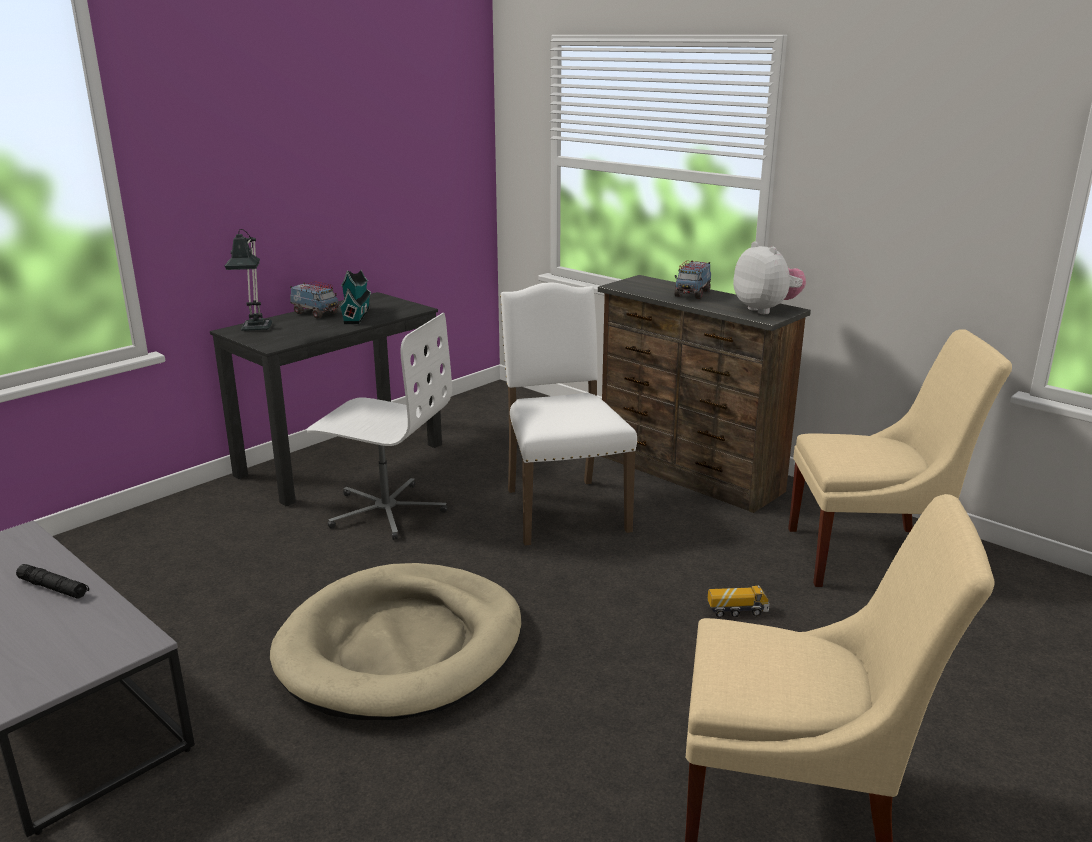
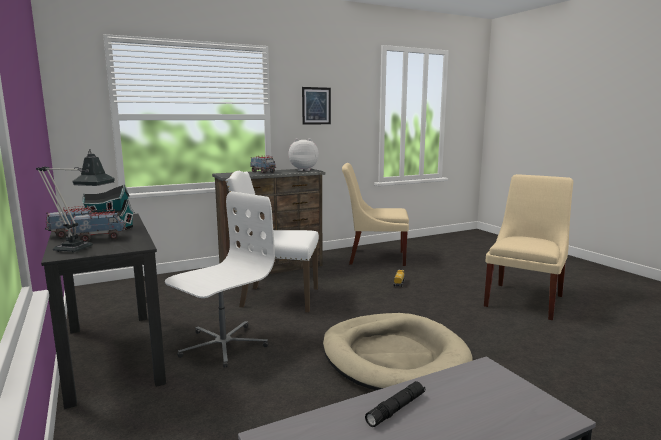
camera: 70 degrees left, 10 degrees down
beige chair [788,329,1012,587] -> beige chair turned 105 degrees counterclockwise [342,163,409,266]
none -> toy truck [71,209,127,242]
none -> picture [302,87,331,125]

